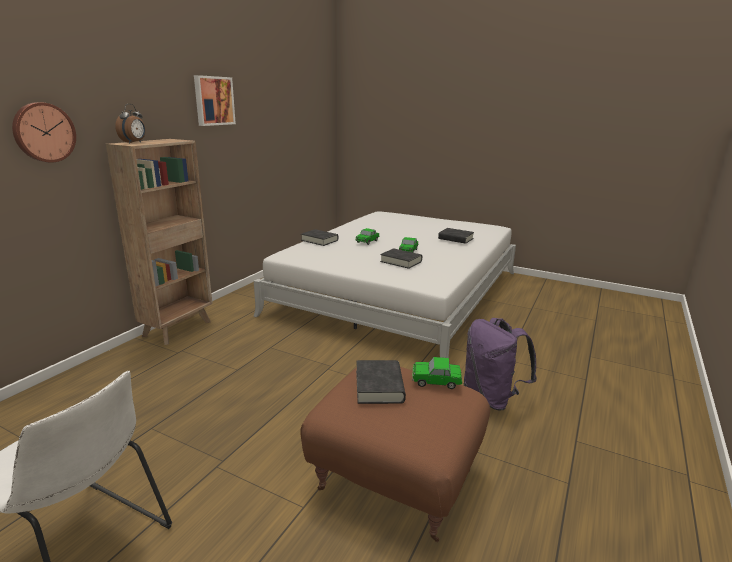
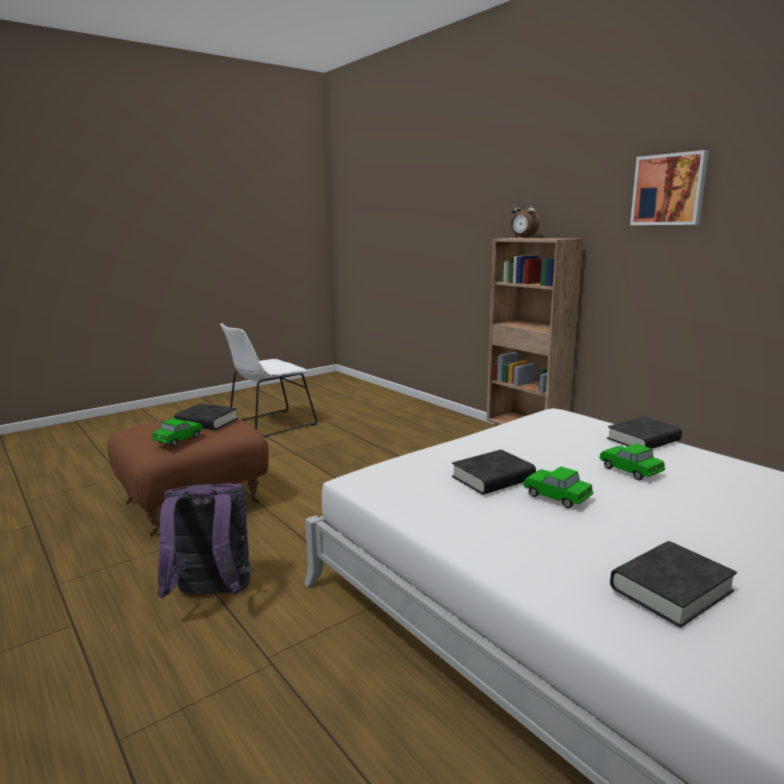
camera: 115 degrees right, 5 degrees down
wall clock [12,102,76,163] -> none

